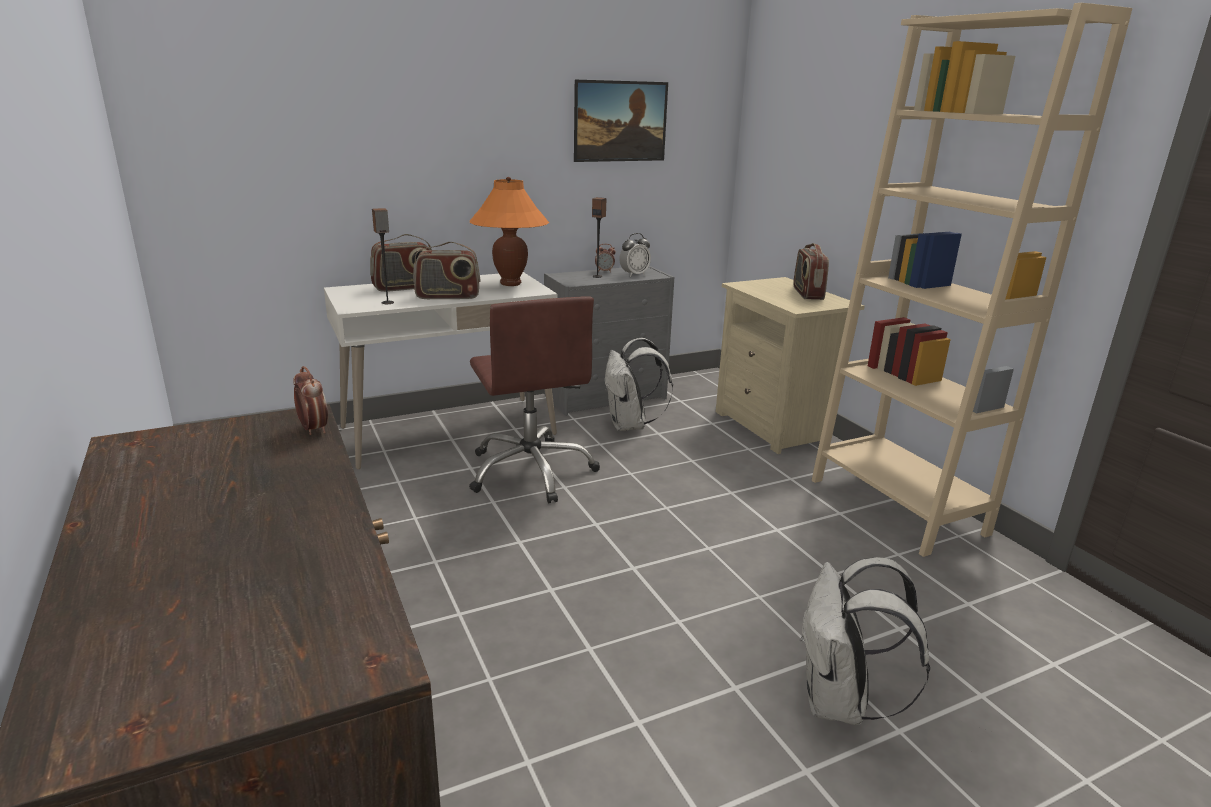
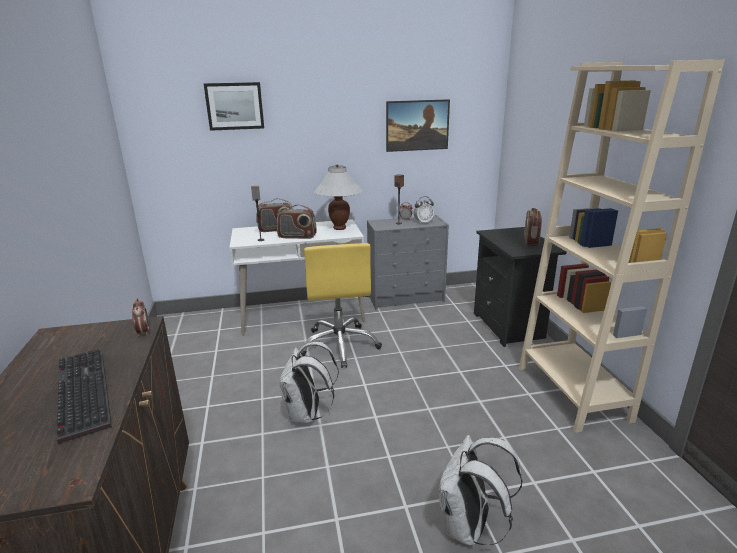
camera: 15 degrees right, 0 degrees up
brown office chair [469,296,600,503] -> yellow office chair [301,243,382,368]
orange table lamp [470,177,549,286] -> white table lamp [314,164,362,230]
white backpack [605,338,673,431] -> white backpack moved to [279,342,339,424]
beige nightstand [716,277,865,454] -> black nightstand [474,227,567,347]
none -> keyboard [57,349,112,444]
none -> picture [204,82,264,131]

